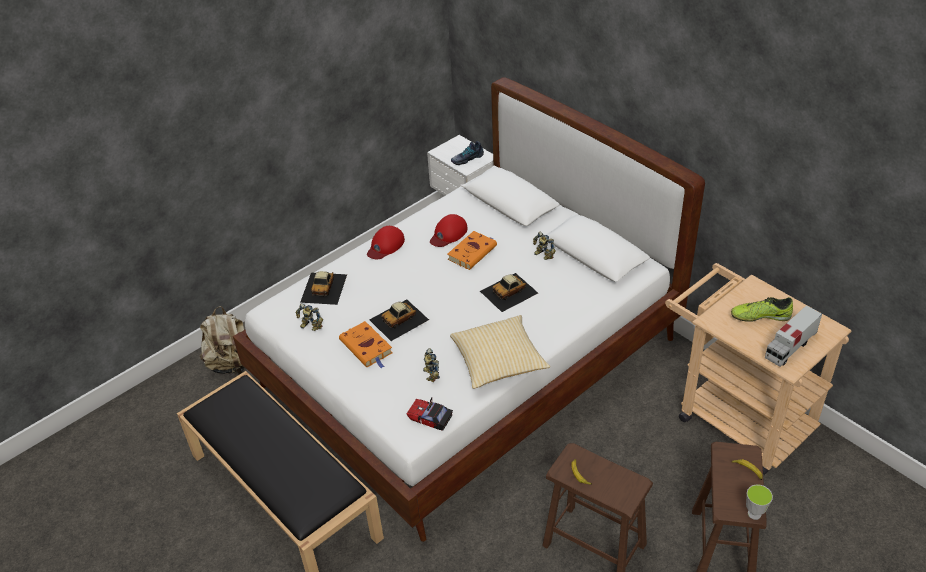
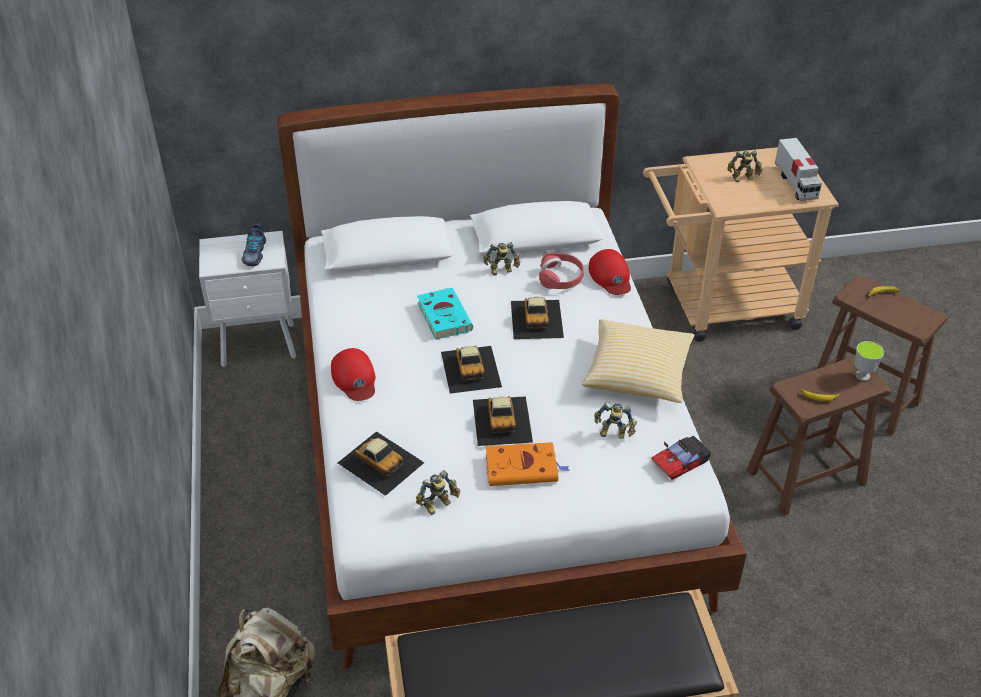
camera: 60 degrees left, 0 degrees up
red cap [430,214,467,247] -> red cap moved to [589,249,631,295]
orange book [447,231,497,270] -> turquoise book [417,288,473,340]
shoe [731,297,793,322] -> toy robot [727,151,763,182]
cup [746,484,773,520] -> cup moved to [855,341,884,381]
none -> toy car [441,346,502,394]
none -> red headphones [539,253,584,289]

